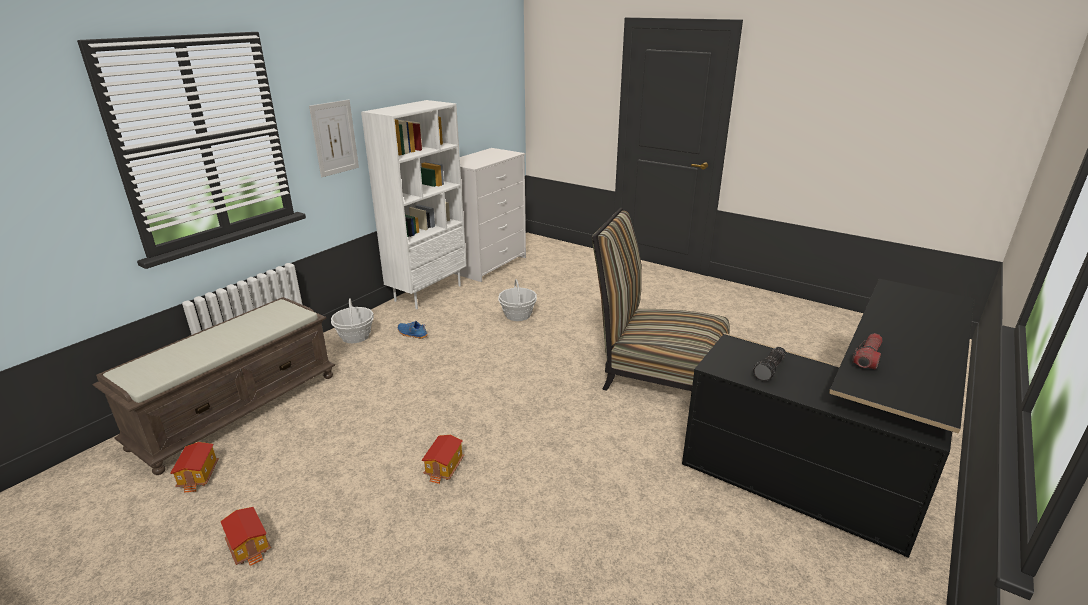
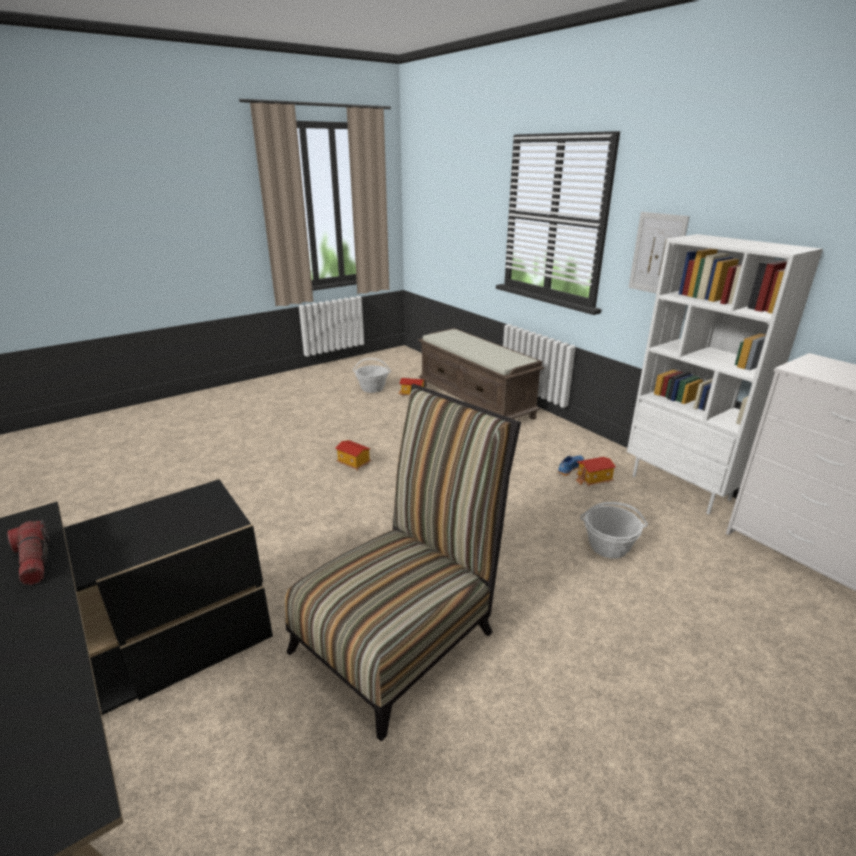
camera: 110 degrees right, 0 degrees up
toy house [220,507,271,567] -> toy house moved to [576,457,616,487]
basket [331,298,374,343] -> basket moved to [353,358,391,393]
flashlight [753,347,786,381] -> none

